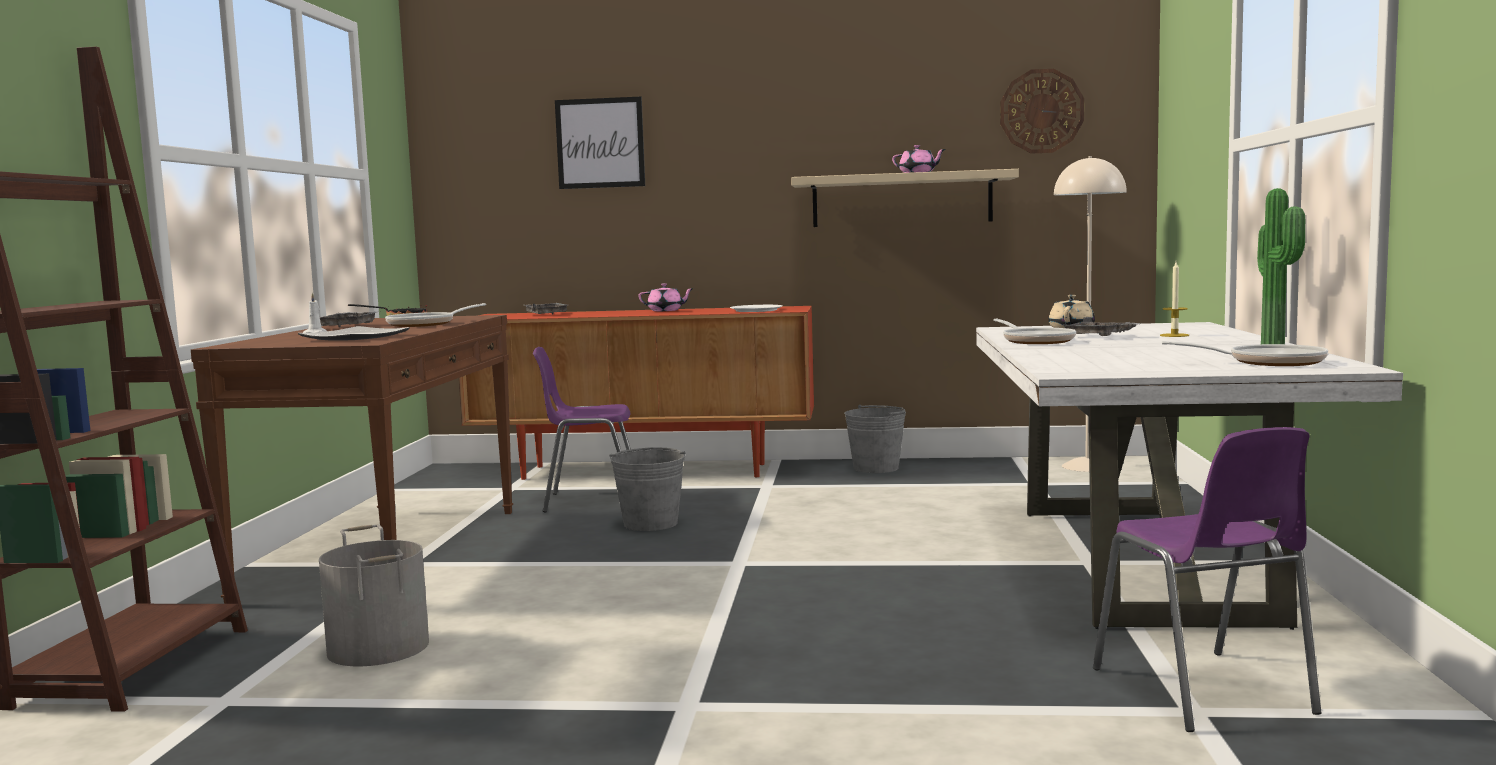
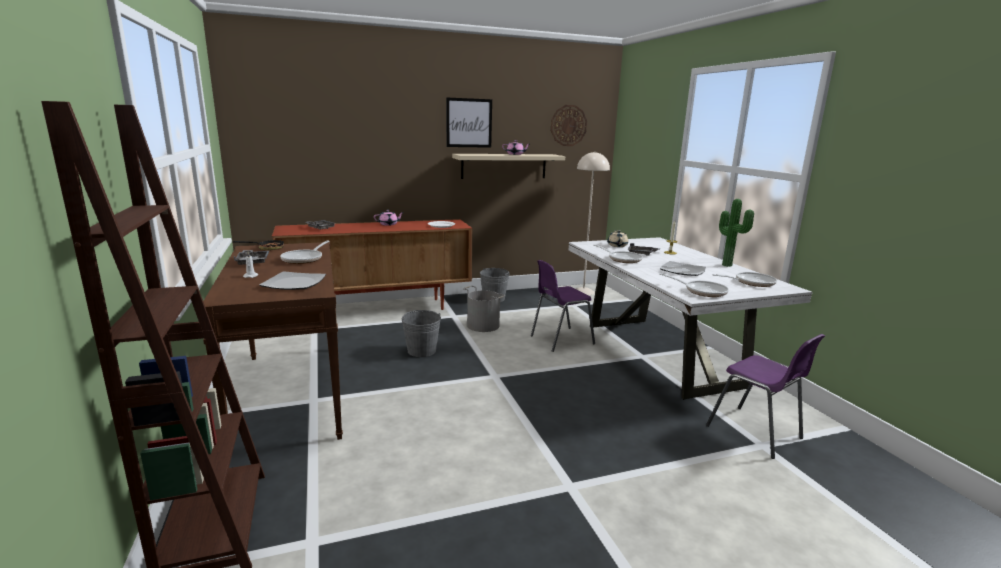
camera: 25 degrees left, 10 degrees up
grey bucket [319,524,429,666] -> grey bucket moved to [463,286,505,332]
purple chair [533,347,631,512] -> purple chair moved to [531,260,595,352]
picture [555,97,645,189] -> picture moved to [446,97,492,148]
none -> frying pan [659,273,729,297]
none -> plate [660,261,706,276]

